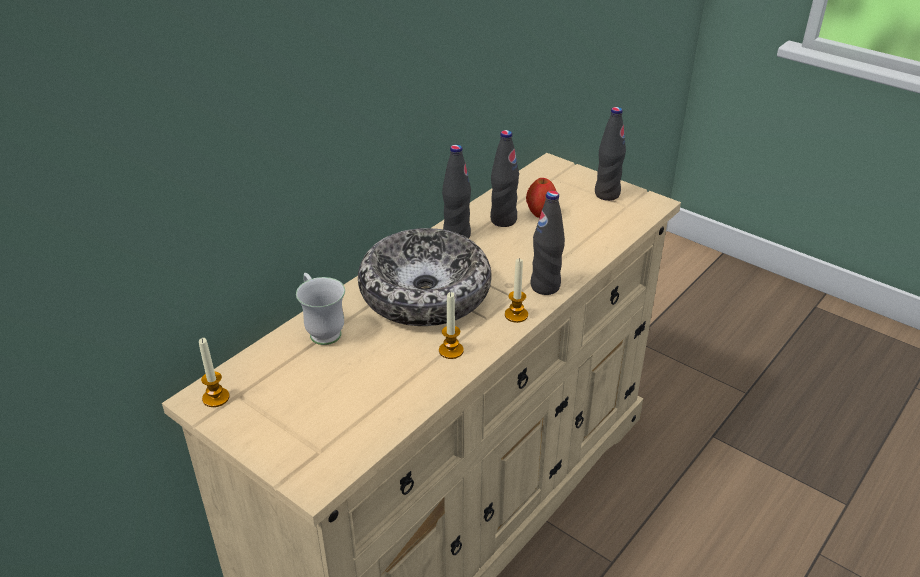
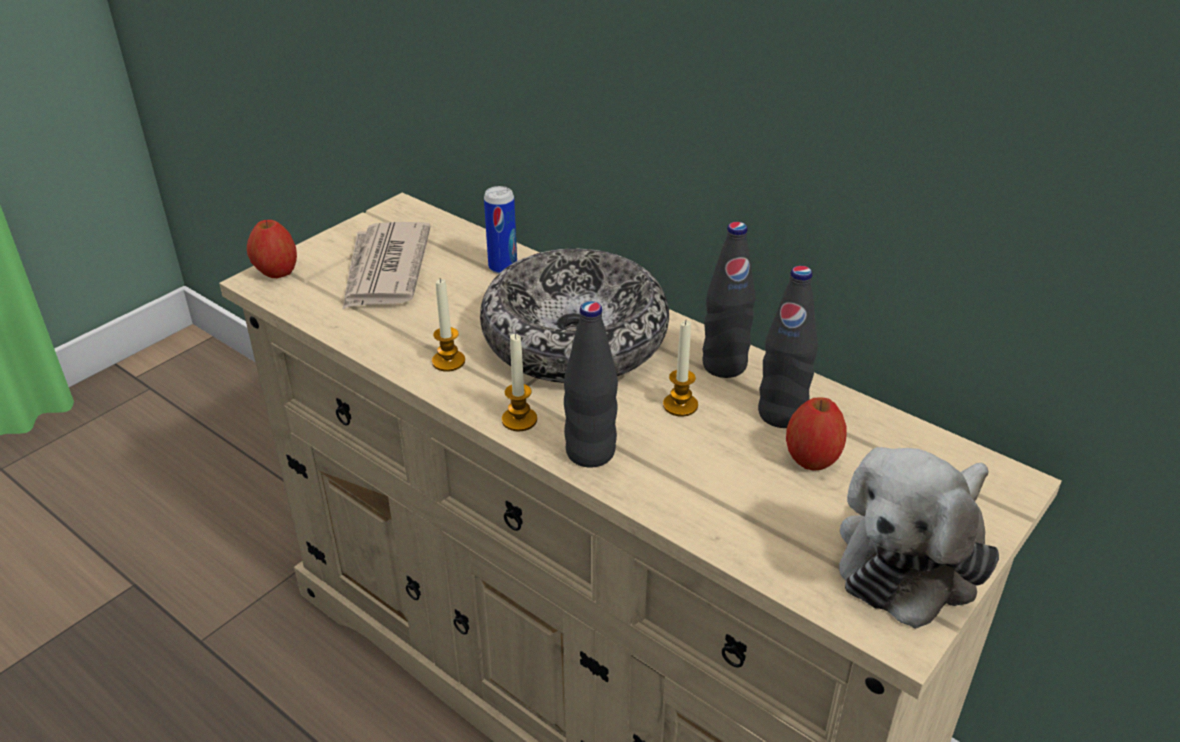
camera: 90 degrees right, 0 degrees up
candle [199,338,230,407] -> candle moved to [663,321,698,417]
white mug [296,273,345,345] -> can [484,186,517,274]
black bottle [595,107,626,201] -> plush toy [839,447,999,629]
none -> apple [247,220,297,278]
none -> newspaper [342,222,431,310]

